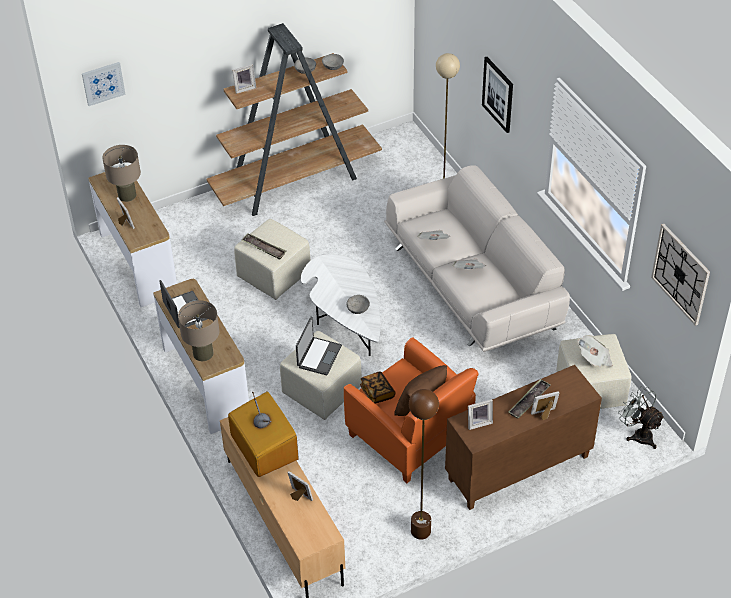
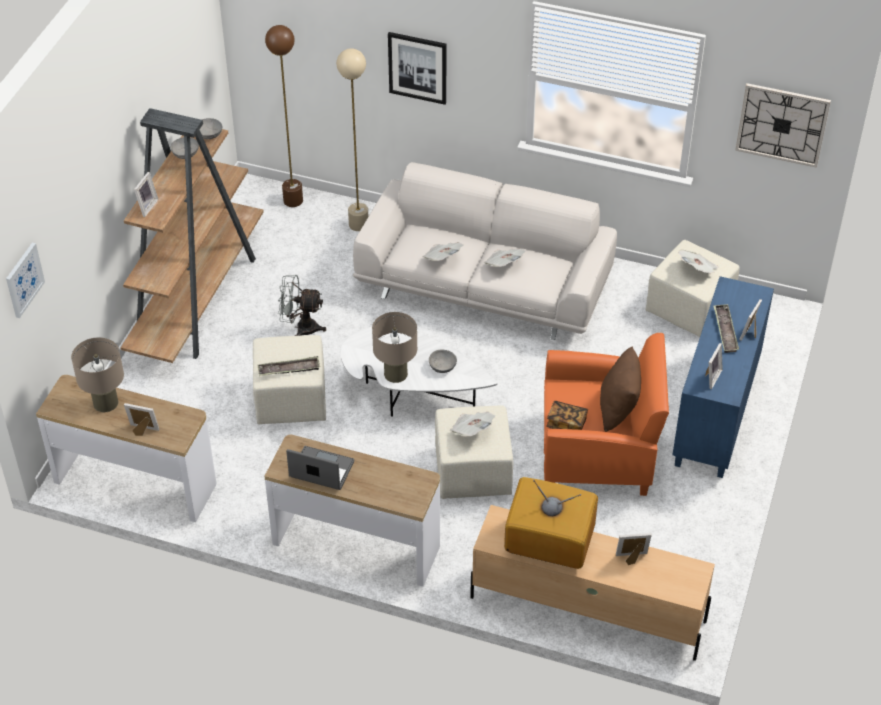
camera: 45 degrees left, 0 degrees up
beige table lamp [178,300,219,361] -> beige table lamp moved to [372,312,417,383]
laptop [296,317,342,375] -> newspaper [449,412,495,437]
brown floor lamp [409,389,439,540] -> brown floor lamp moved to [265,25,303,207]
brown cabinet [445,365,602,510] -> blue cabinet [672,276,774,478]
grey fan [619,387,665,449] -> grey fan moved to [278,275,326,336]

